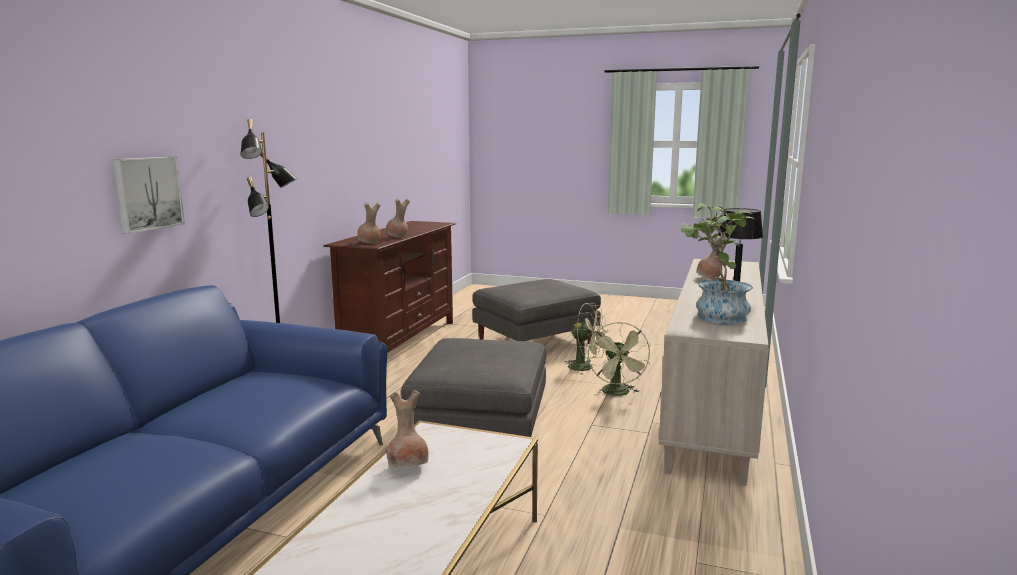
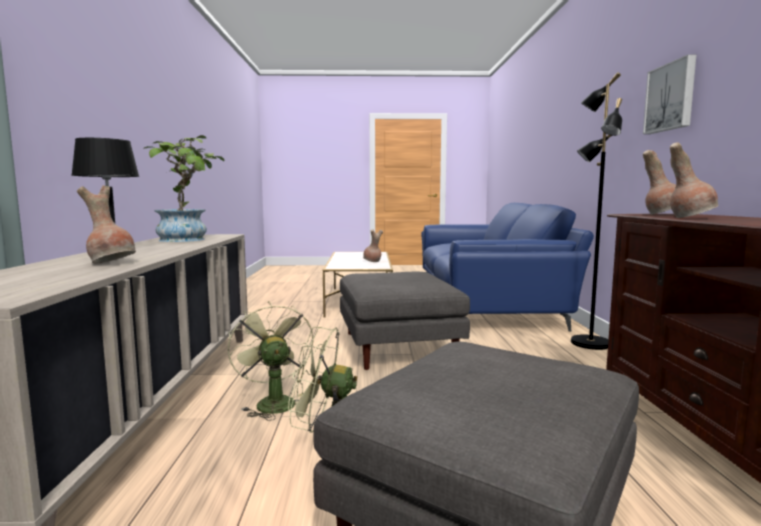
camera: 160 degrees right, 5 degrees down
picture [112,157,185,234] -> picture moved to [643,54,697,134]

